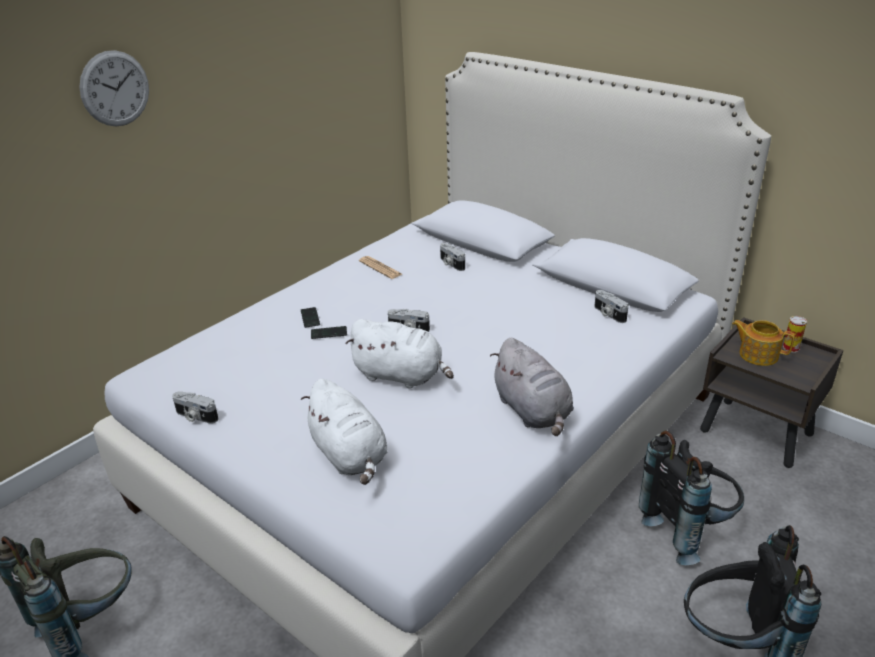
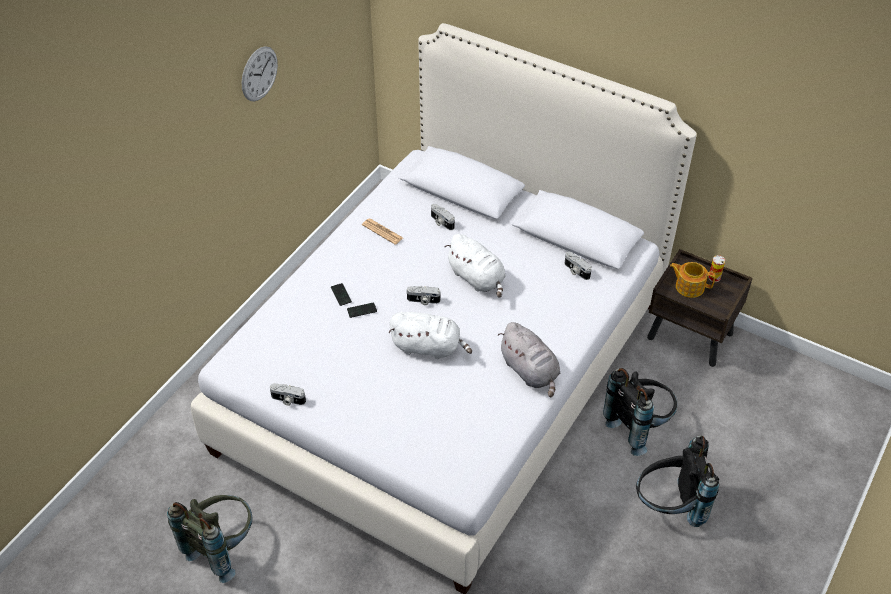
camera: 10 degrees left, 15 degrees up
wall clock [79,50,149,126] -> wall clock moved to [241,46,278,102]
white plush toy [301,379,388,485] -> white plush toy moved to [445,234,506,298]

